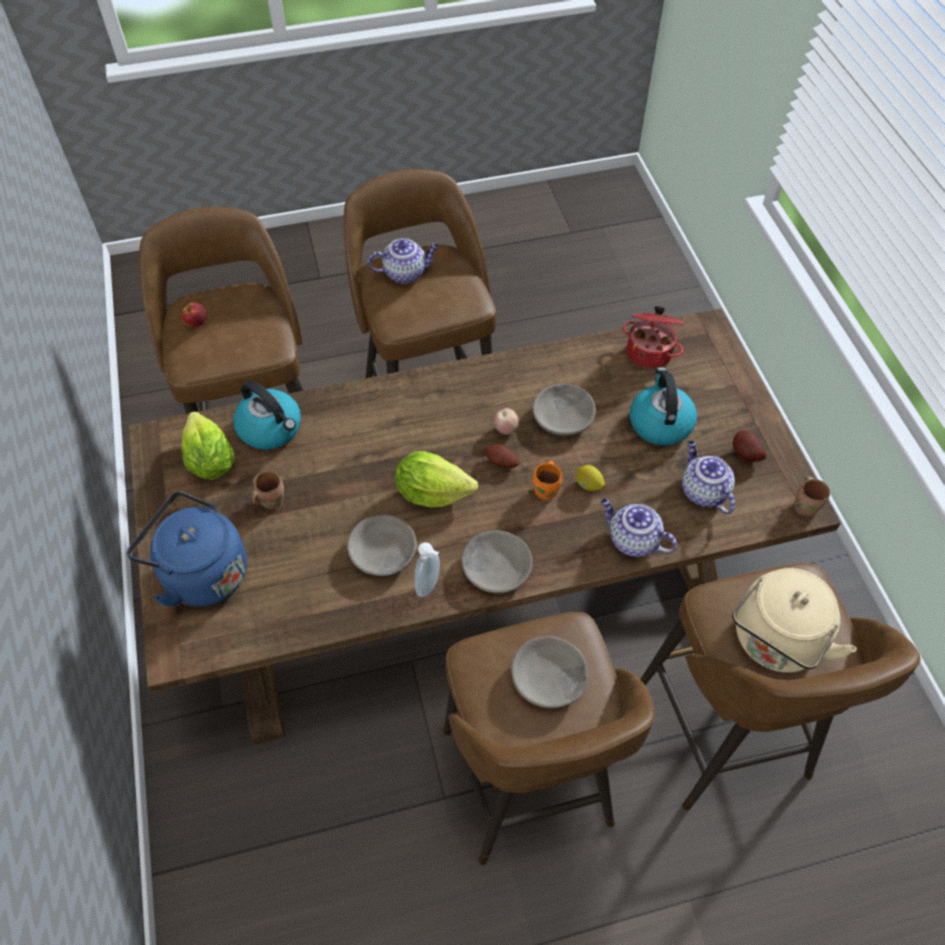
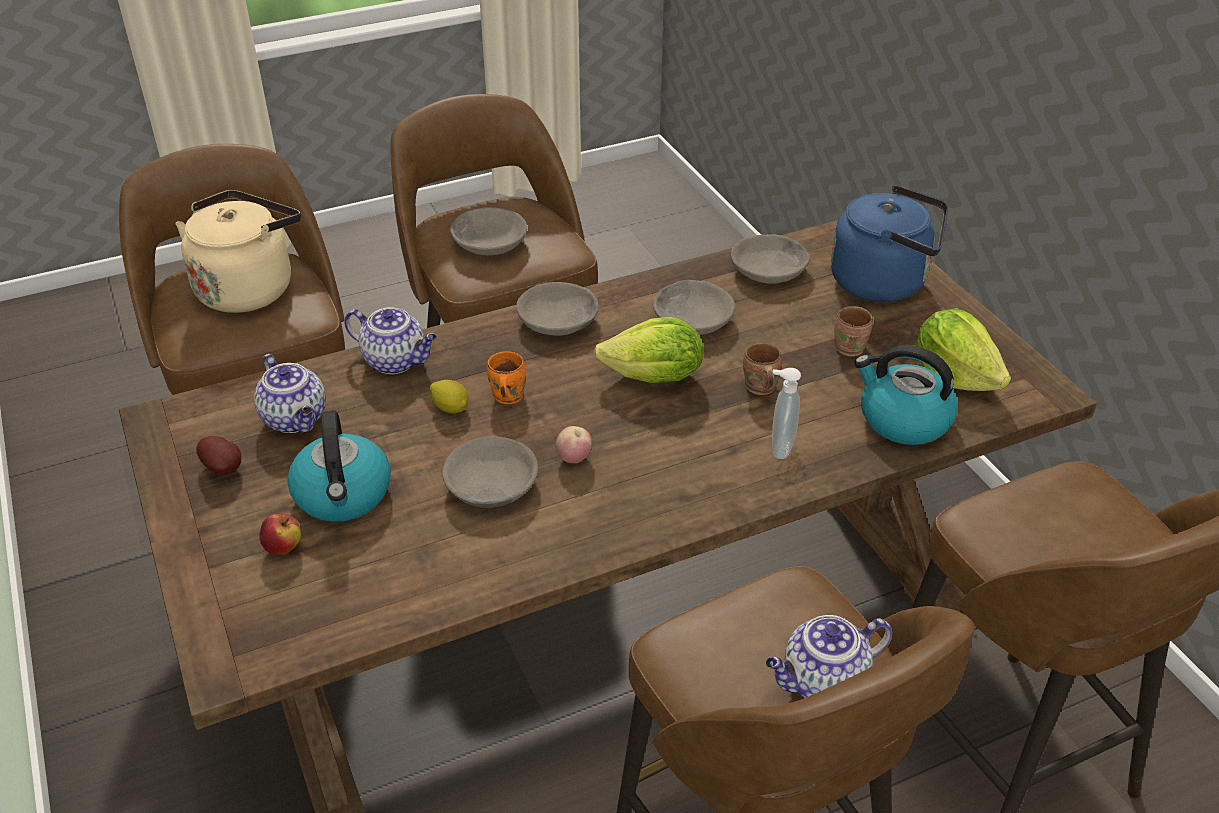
camera: 170 degrees right, 15 degrees down
apple [182,303,207,327] -> apple moved to [259,513,301,555]
soap dispenser [415,542,440,597] -> soap dispenser moved to [772,368,801,459]
potato [485,444,519,468] -> none
cooking pot [623,306,684,369] -> none
brown mug [794,476,830,516] -> brown mug moved to [743,343,782,395]
none -> grey bowl [731,235,810,284]

